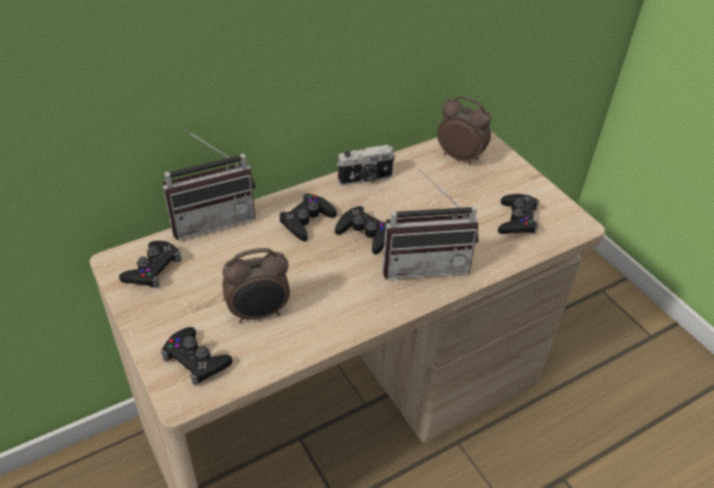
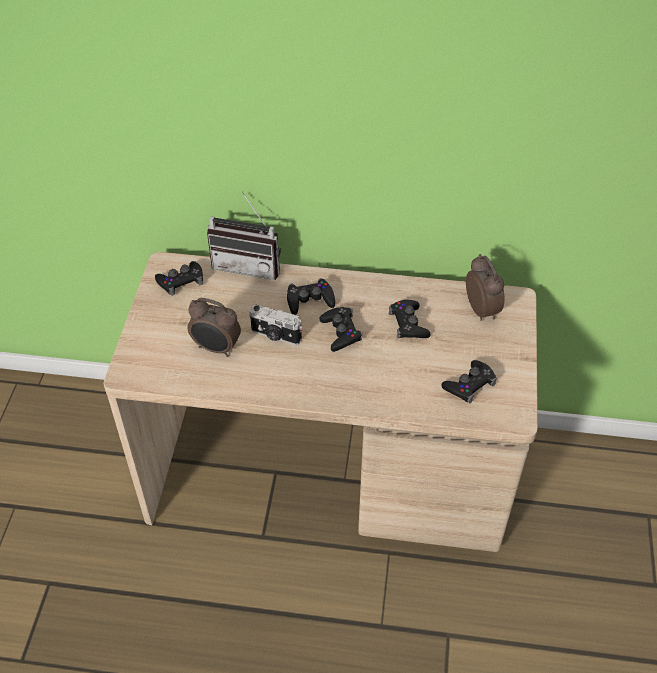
camera: 40 degrees right, 5 degrees up
black game controller [161,327,233,386] -> black game controller moved to [389,300,431,338]
camera [337,145,395,186] -> camera moved to [249,304,302,345]
radio [382,170,479,280] -> none

